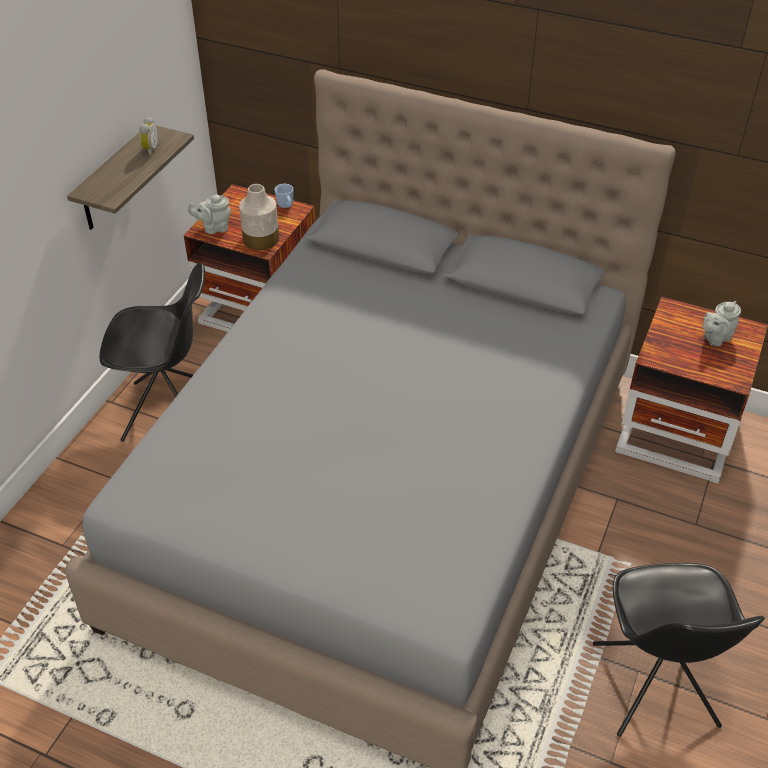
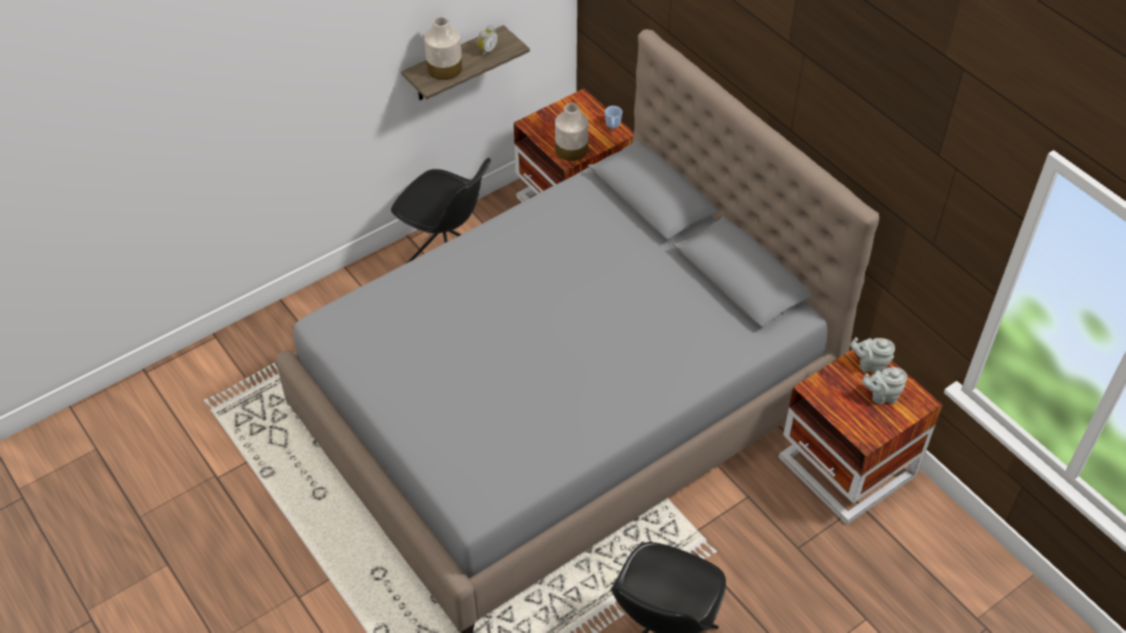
camera: 30 degrees right, 5 degrees up
grey teapot [188,194,231,234] -> grey teapot moved to [850,337,895,373]
none -> beige vase [424,17,462,80]

